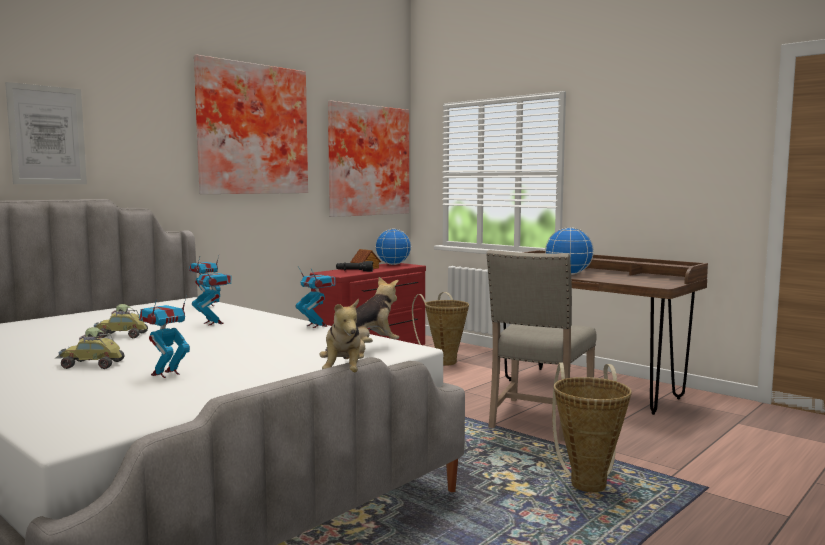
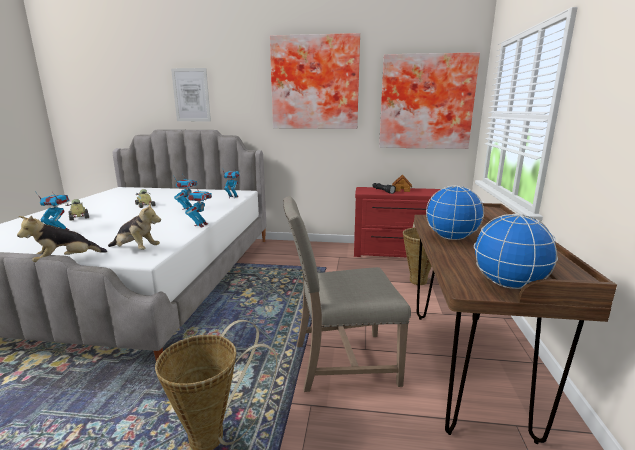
camera: 55 degrees right, 10 degrees up
globe [375,229,411,265] -> globe moved to [474,214,558,289]

